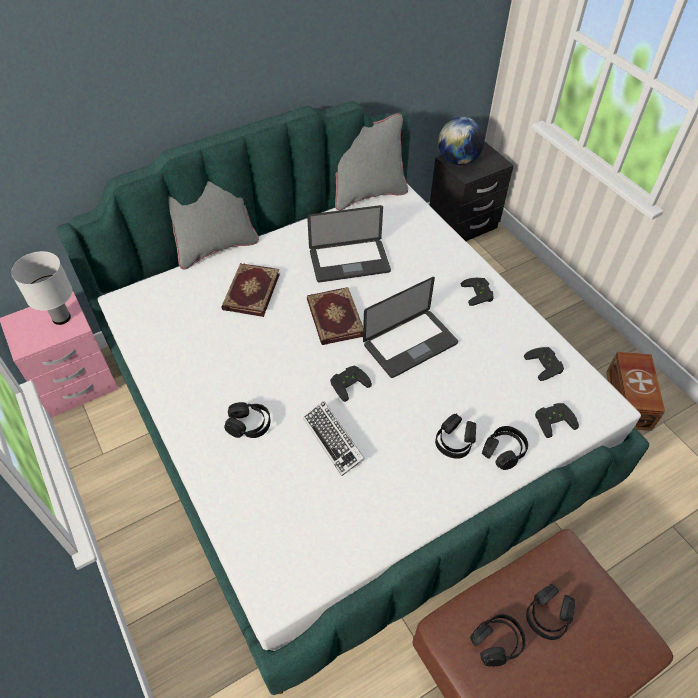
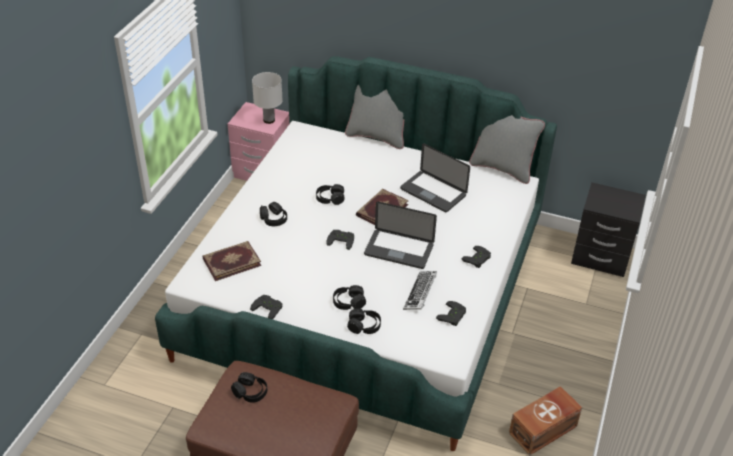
camera: 50 degrees right, 10 degrees down
book [221,263,280,317] -> book moved to [203,241,261,281]
keyboard [303,401,365,476] -> keyboard moved to [403,271,437,310]
globe [438,117,485,165] -> none
black headphones [526,584,575,640] -> black headphones moved to [316,184,344,205]
black game controller [535,403,579,438] -> black game controller moved to [250,295,282,319]

